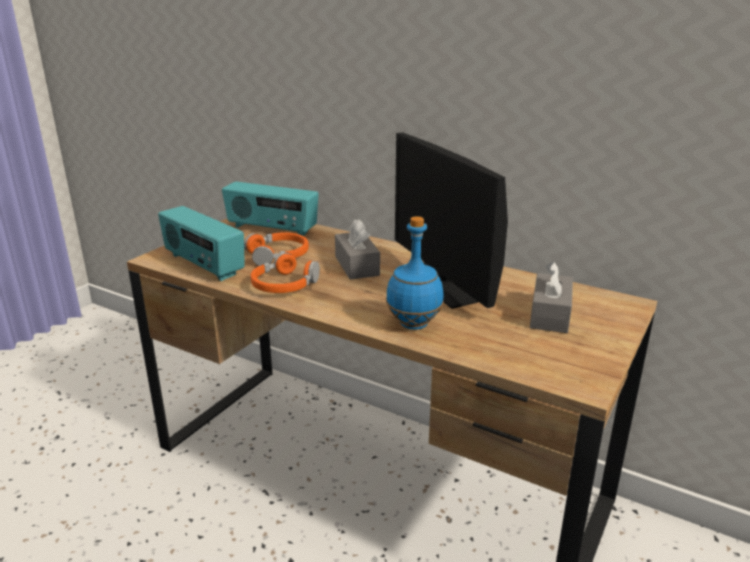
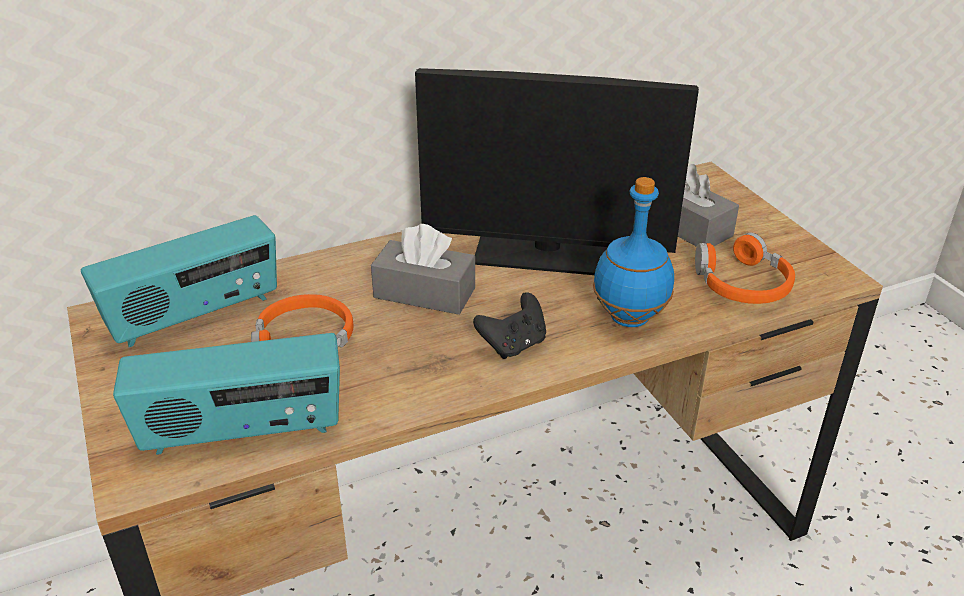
camera: 55 degrees left, 10 degrees up
orange headphones [251,252,320,293] -> orange headphones moved to [695,233,795,304]
none -> black game controller [473,292,546,359]

